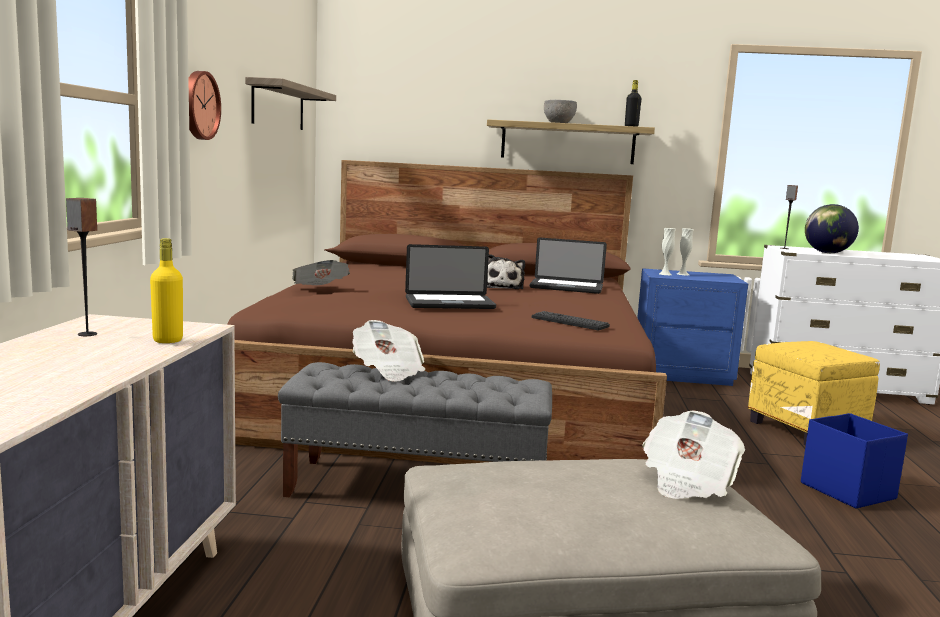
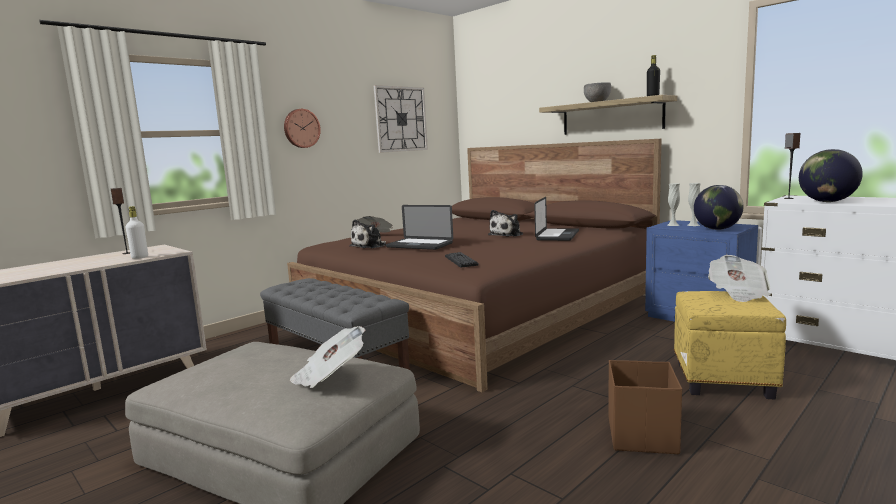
camera: 40 degrees right, 0 degrees up
yellow bottle [150,238,183,343] -> white bottle [126,206,148,259]
shelf [245,77,336,130] -> wall clock [374,85,428,153]
newspaper [352,320,425,382] -> newspaper moved to [708,255,770,302]
laptop [530,238,607,294] -> laptop turned 120 degrees counterclockwise [534,197,579,241]
blue storage box [801,413,908,509] -> brown storage box [608,360,682,454]
none -> plush toy [349,219,386,248]
none -> globe [694,185,744,230]

